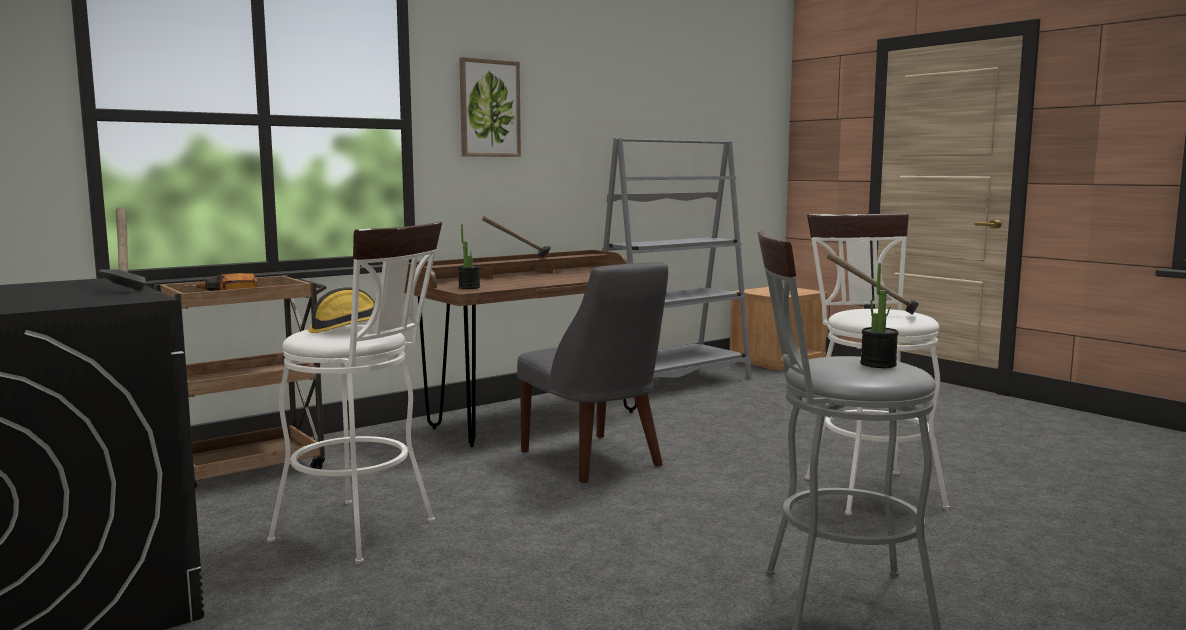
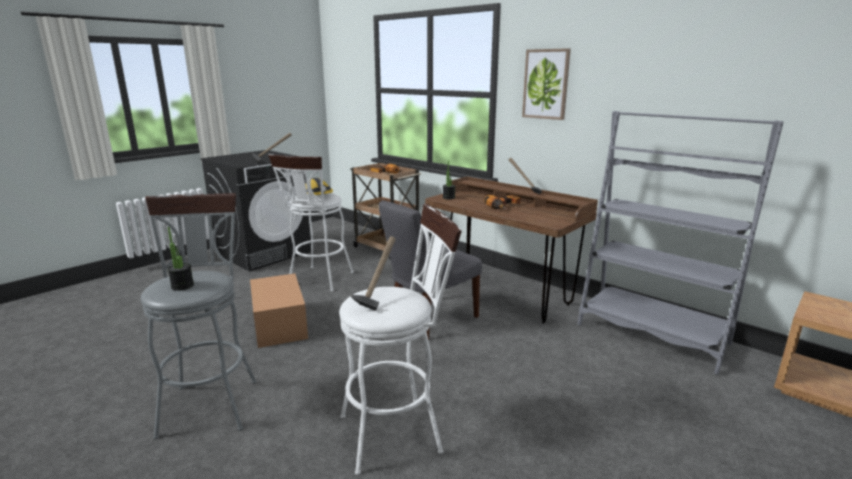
camera: 80 degrees right, 10 degrees up
none -> cardboard box [250,273,308,348]
none -> power drill [484,195,521,209]

